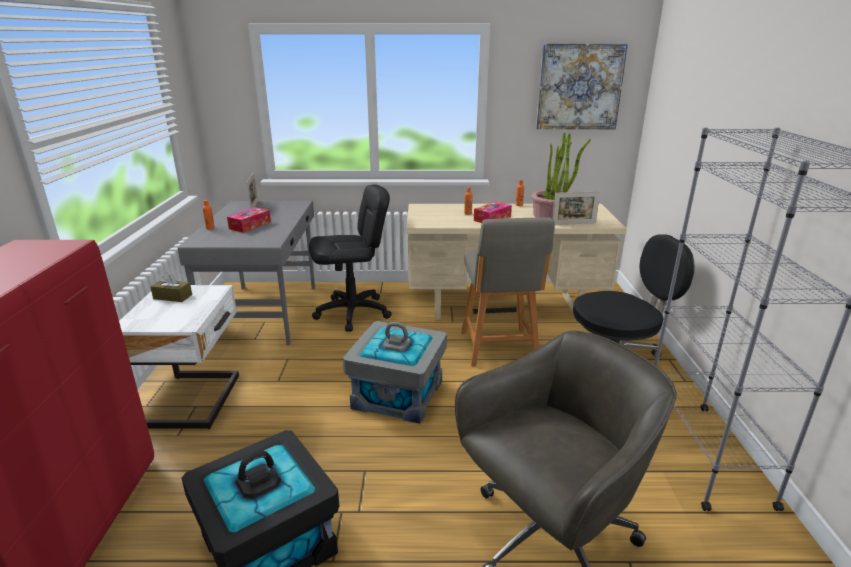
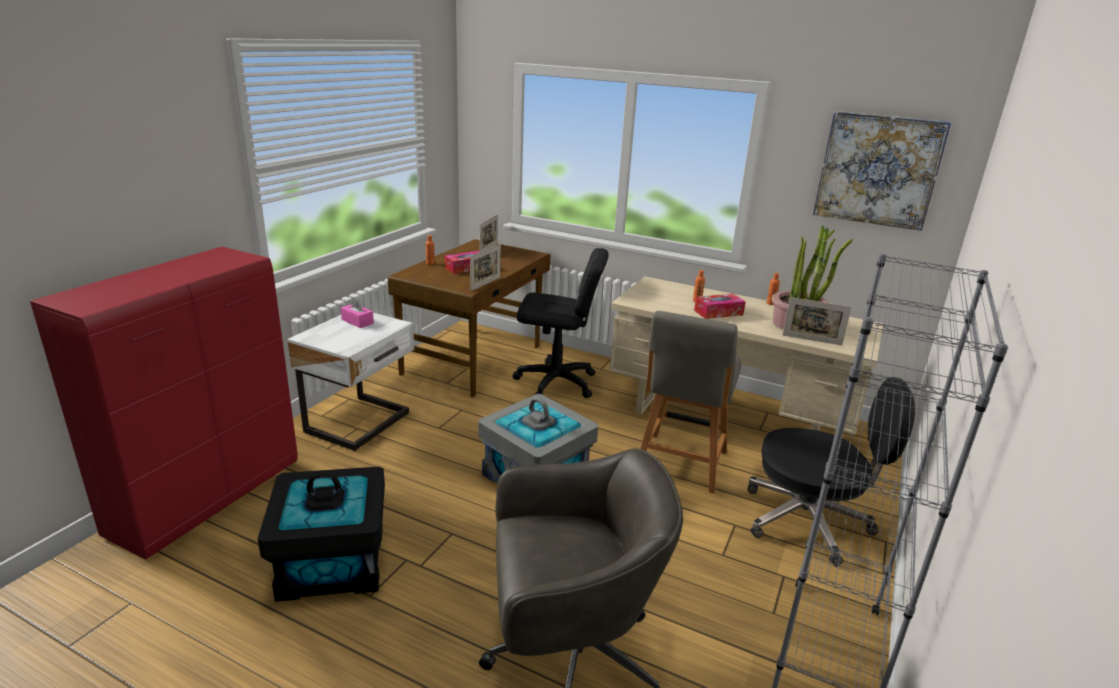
camera: 25 degrees right, 0 degrees up
brown tissue box [150,272,192,302] -> pink tissue box [341,297,374,328]
grey desk [178,201,315,345] -> brown desk [388,239,550,397]
none -> picture frame [470,244,501,291]

